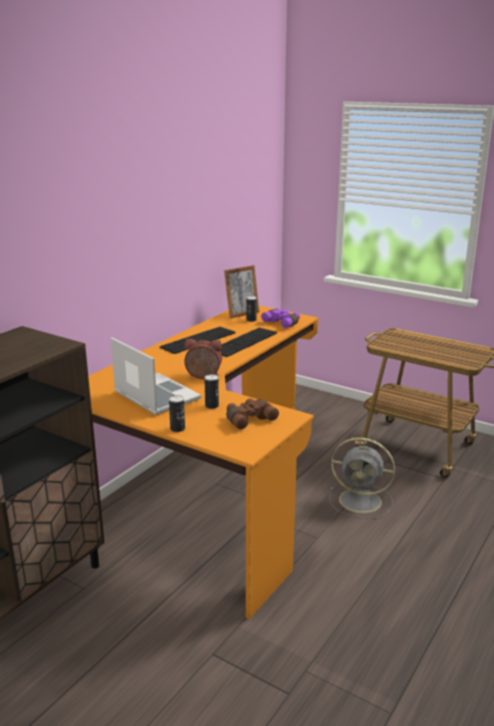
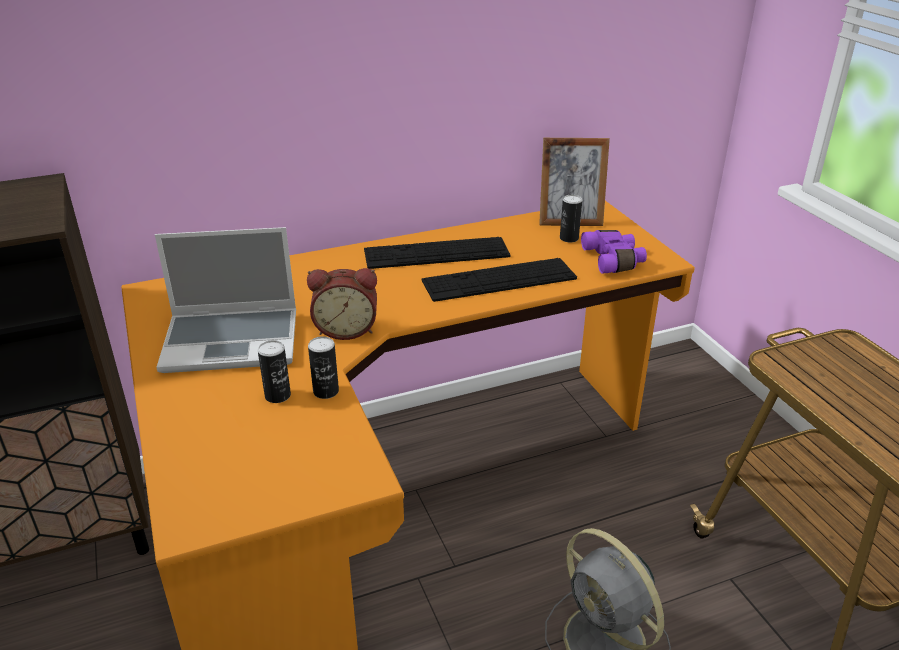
camera: 35 degrees right, 10 degrees up
laptop [111,337,201,415] -> laptop turned 90 degrees clockwise [155,227,296,373]
can [169,395,185,432] -> can moved to [308,336,339,399]
alarm clock [184,339,222,379] -> alarm clock turned 135 degrees clockwise [307,268,377,340]
brown binoculars [226,398,279,430] -> none

